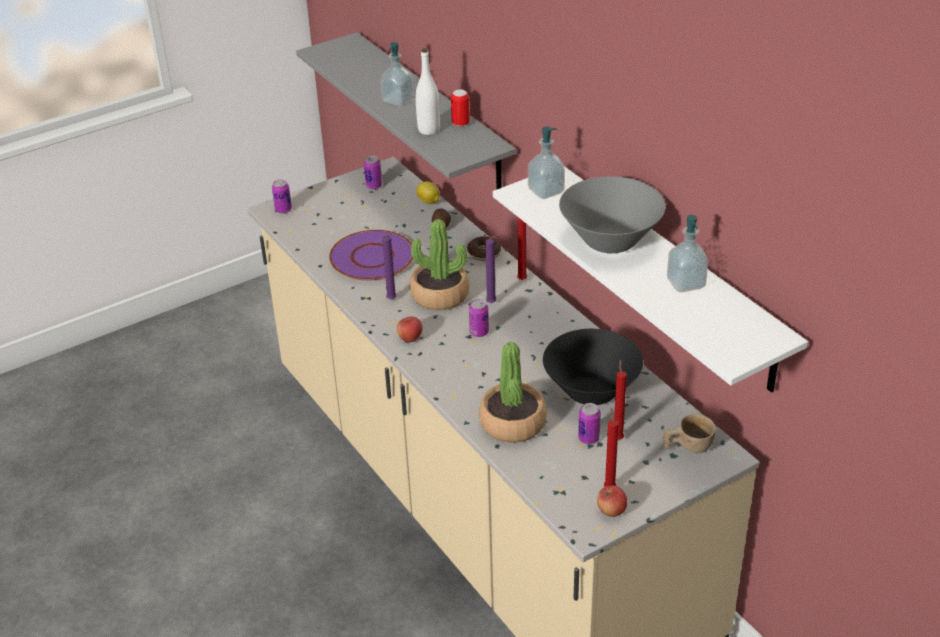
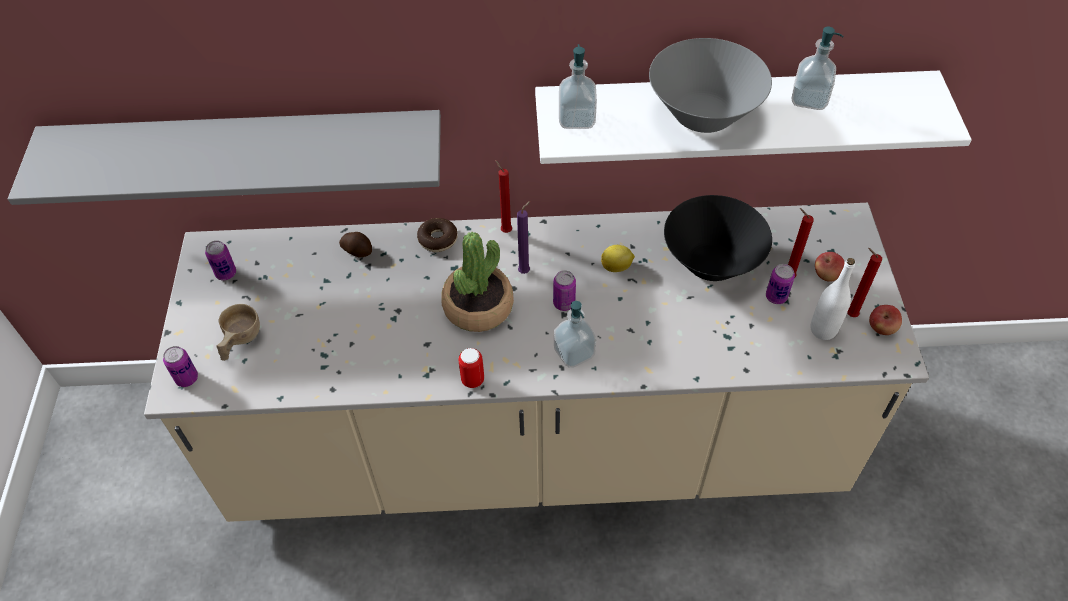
camera: 60 degrees left, 15 degrees up
purple plate [329,230,413,281] -> none
soap dispenser [381,42,414,106] -> soap dispenser moved to [554,301,596,368]
purple candle [382,233,397,300] -> none
apple [397,316,423,342] -> apple moved to [815,252,845,282]
white bottle [415,48,440,135] -> white bottle moved to [810,258,855,340]
lemon [416,181,440,204] -> lemon moved to [601,245,635,272]
can [451,89,470,127] -> can moved to [458,348,484,388]
potted plant [479,342,547,443] -> none
beige cup [662,414,715,453] -> beige cup moved to [216,304,260,361]

